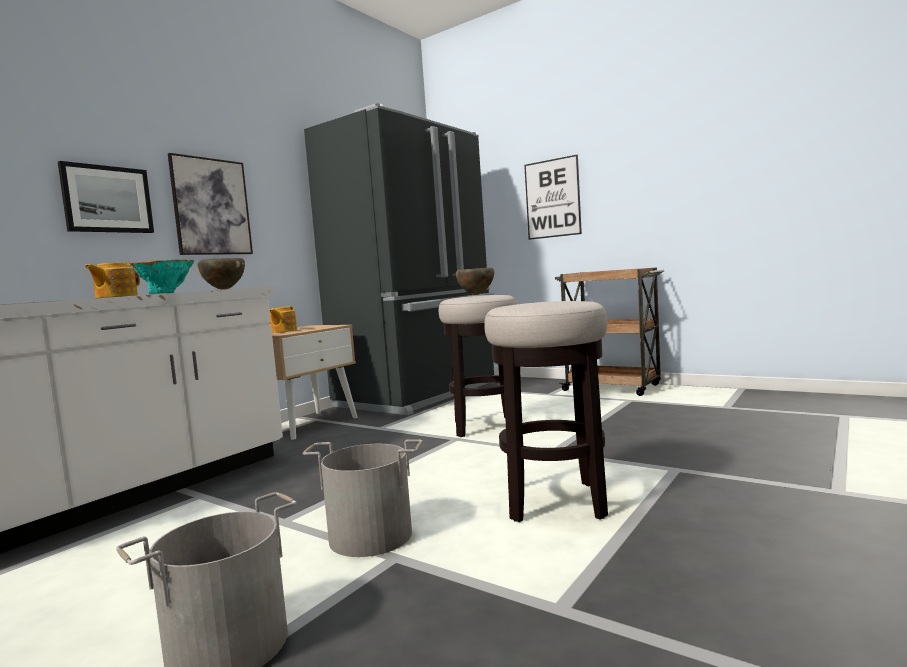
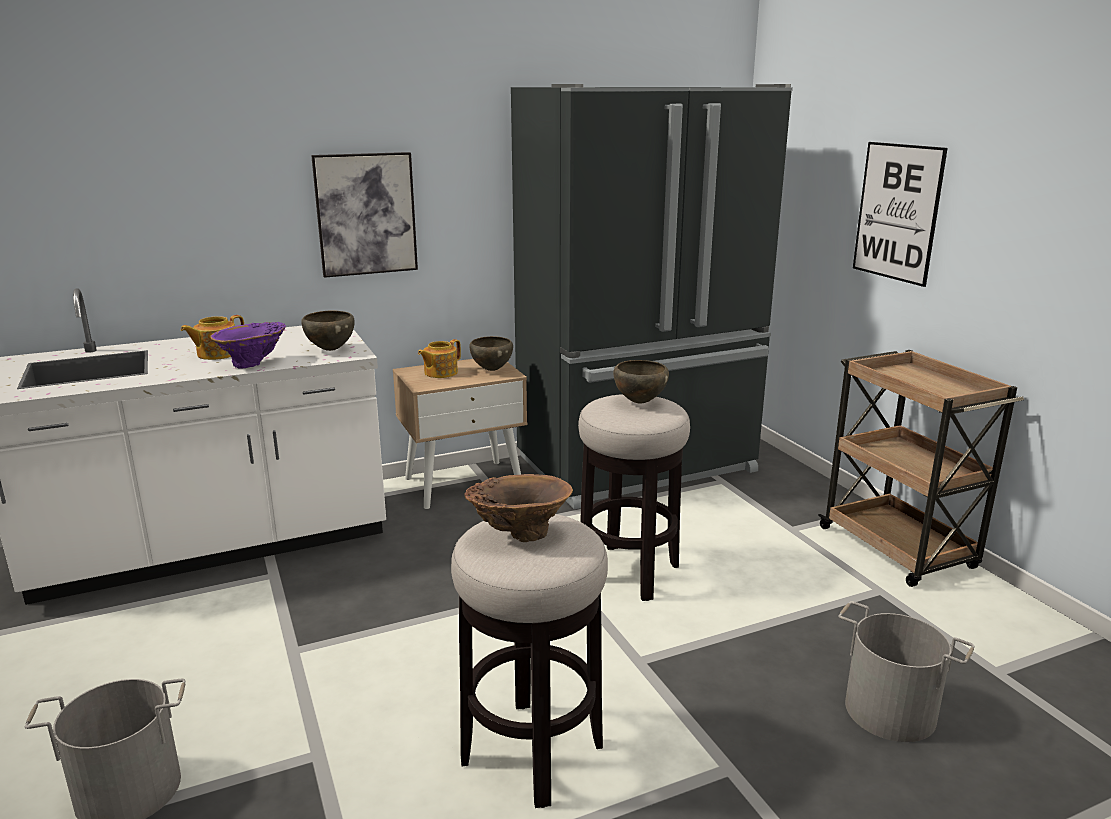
camera: 30 degrees right, 15 degrees up
picture [58,161,154,233] -> none
turquoise vase [129,260,195,294] -> purple vase [210,322,286,369]
grey bucket [302,439,423,557] -> grey bucket moved to [838,601,975,742]
none -> brown vase [464,474,573,542]
none -> brown bowl [469,336,513,371]

